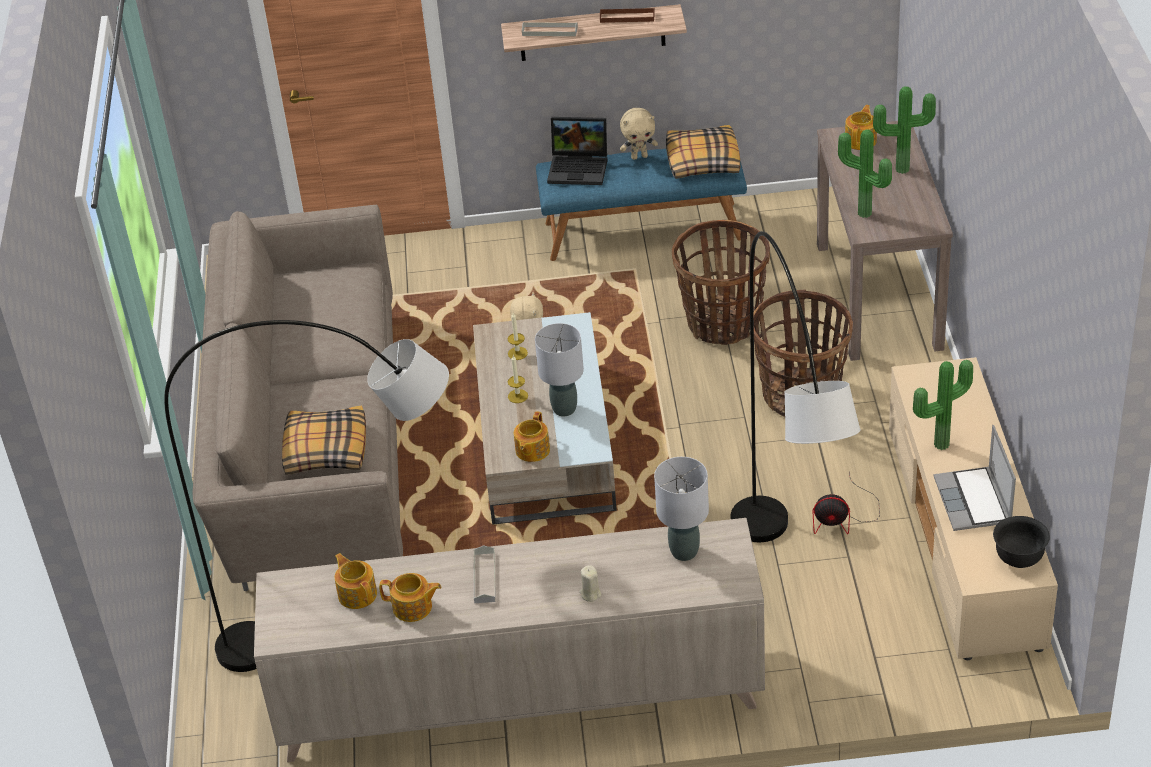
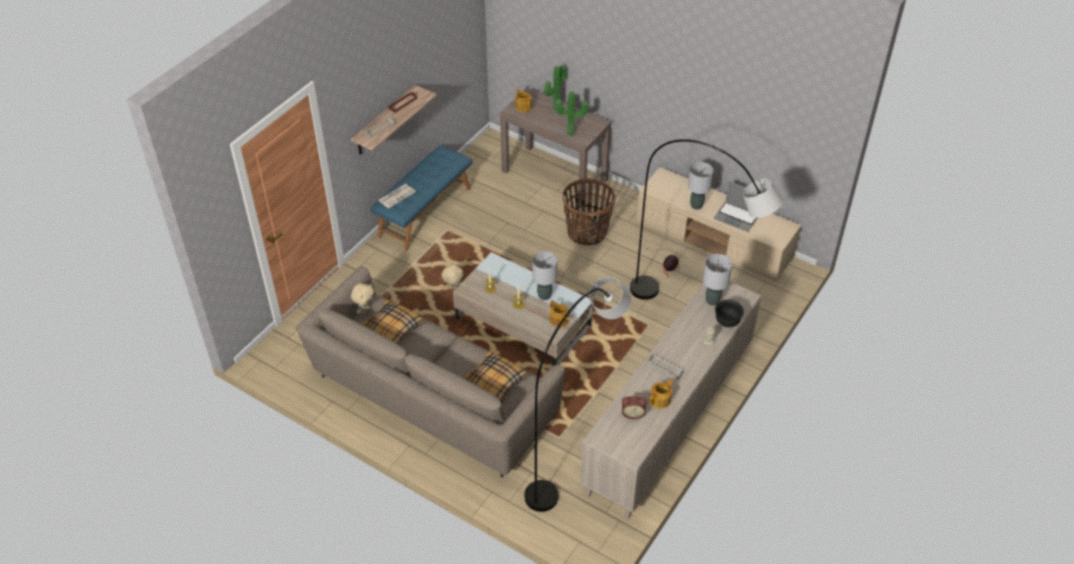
camera: 55 degrees left, 5 degrees up
teapot [335,553,377,609] -> alarm clock [622,396,647,419]
laptop [547,117,607,185] -> newspaper [378,184,416,208]
beige plush toy [620,108,658,160] -> beige plush toy moved to [351,283,374,314]
pillow [666,125,740,179] -> pillow moved to [362,300,424,345]
basket [672,220,770,345] -> none
potted plant [913,360,973,450] -> grey table lamp [688,162,713,210]
black bowl [993,516,1050,568] -> black bowl moved to [715,300,744,327]

